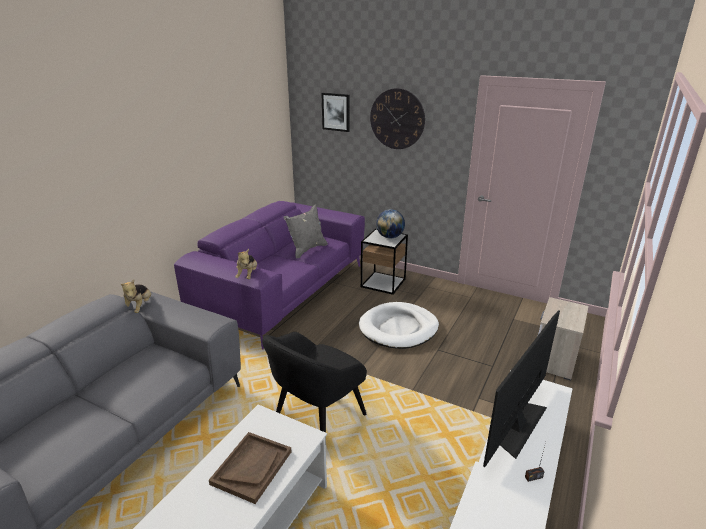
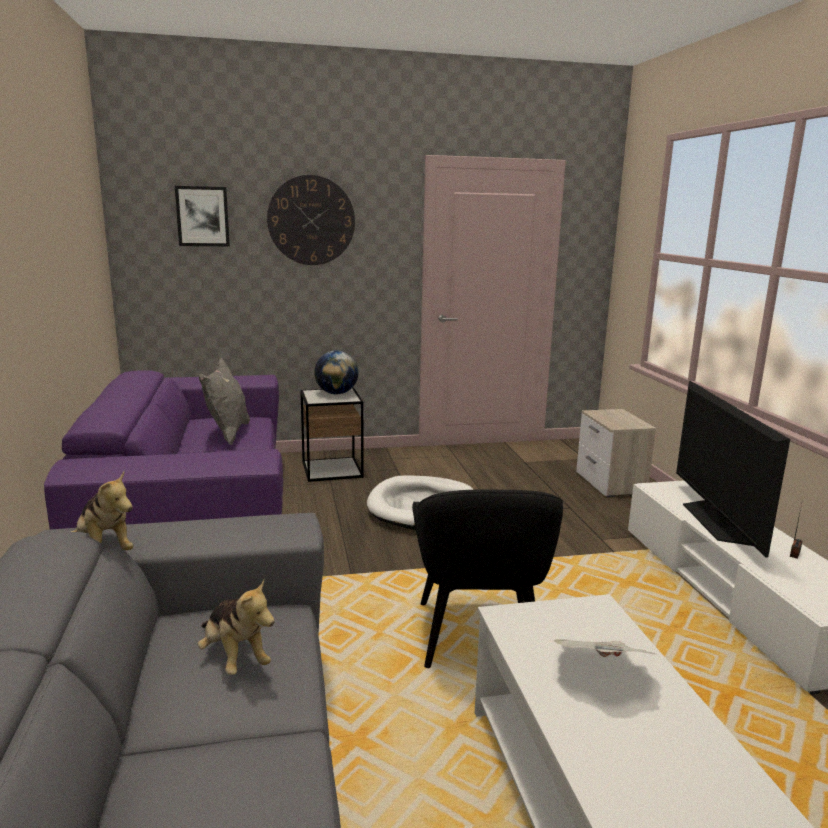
camera: 40 degrees left, 10 degrees down
brown tray [209,432,292,504] -> newspaper [553,639,657,657]
plush toy [235,249,257,279] -> plush toy moved to [198,580,274,675]

